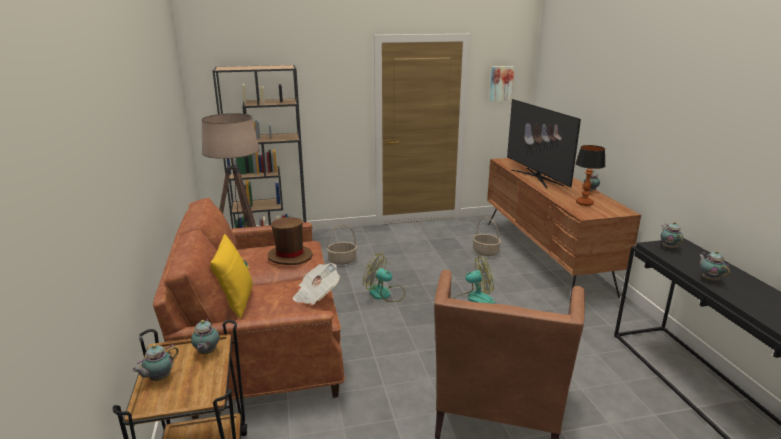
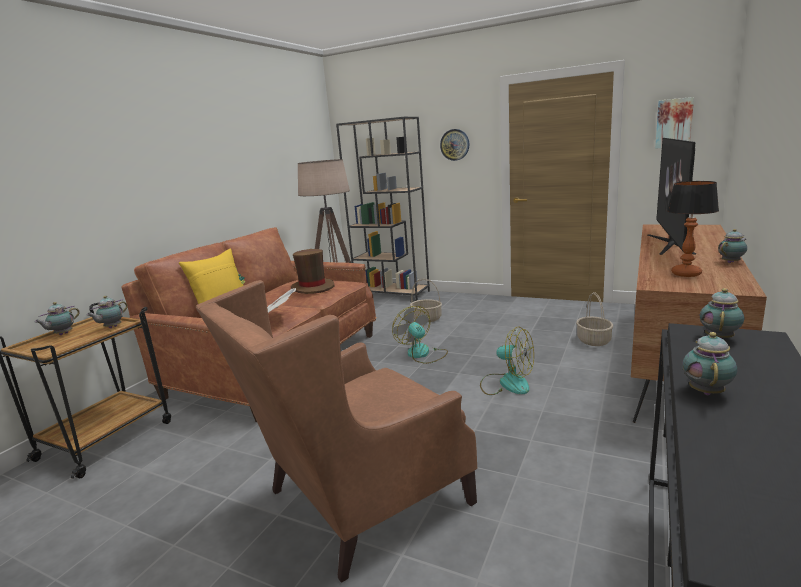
camera: 40 degrees right, 5 degrees down
teapot [132,344,179,381] -> teapot turned 45 degrees counterclockwise [35,302,80,335]
none -> wall clock [440,129,469,161]

